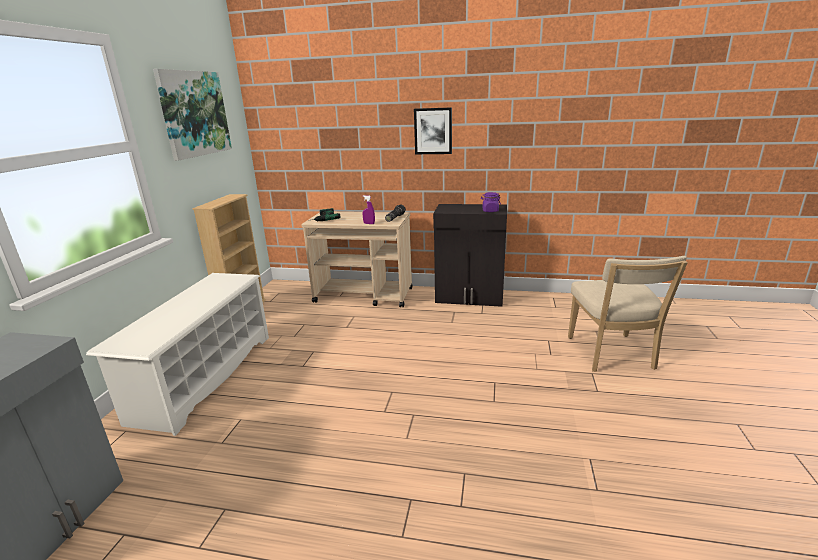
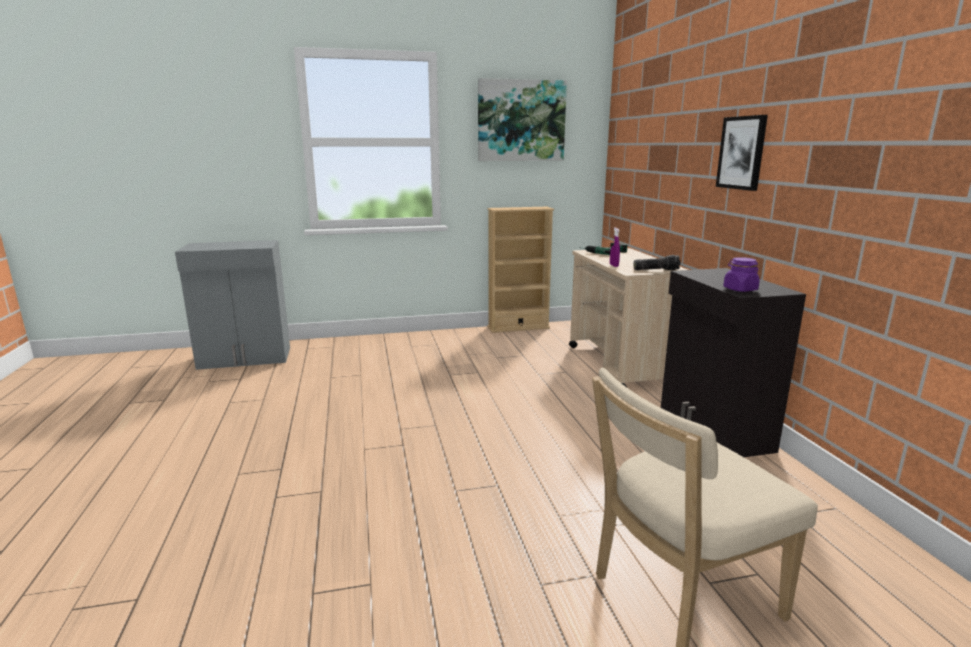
camera: 65 degrees right, 5 degrees down
white shoe rack [86,273,269,436] -> none

